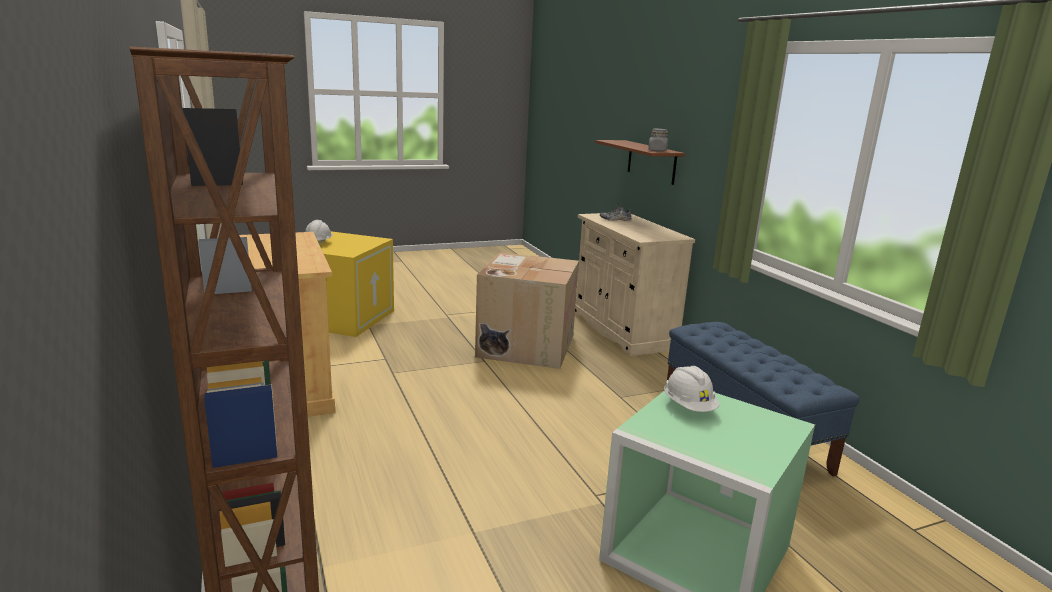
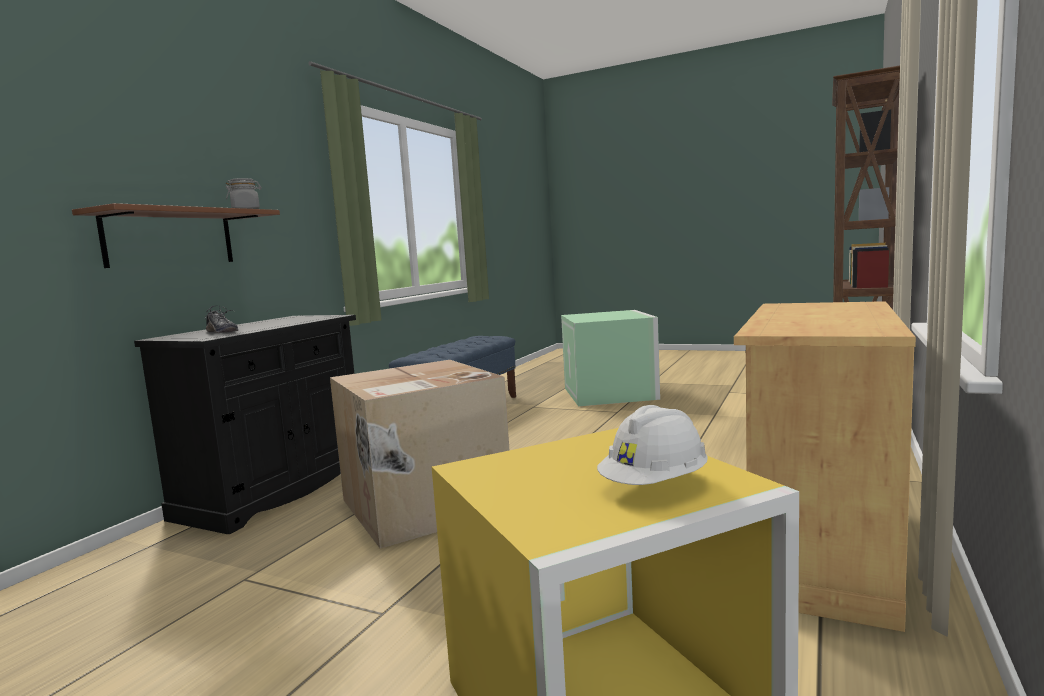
camera: 130 degrees left, 10 degrees down
beige cabinet [575,213,695,356] -> black cabinet [134,315,356,534]
white hard hat [664,366,720,412] -> none

